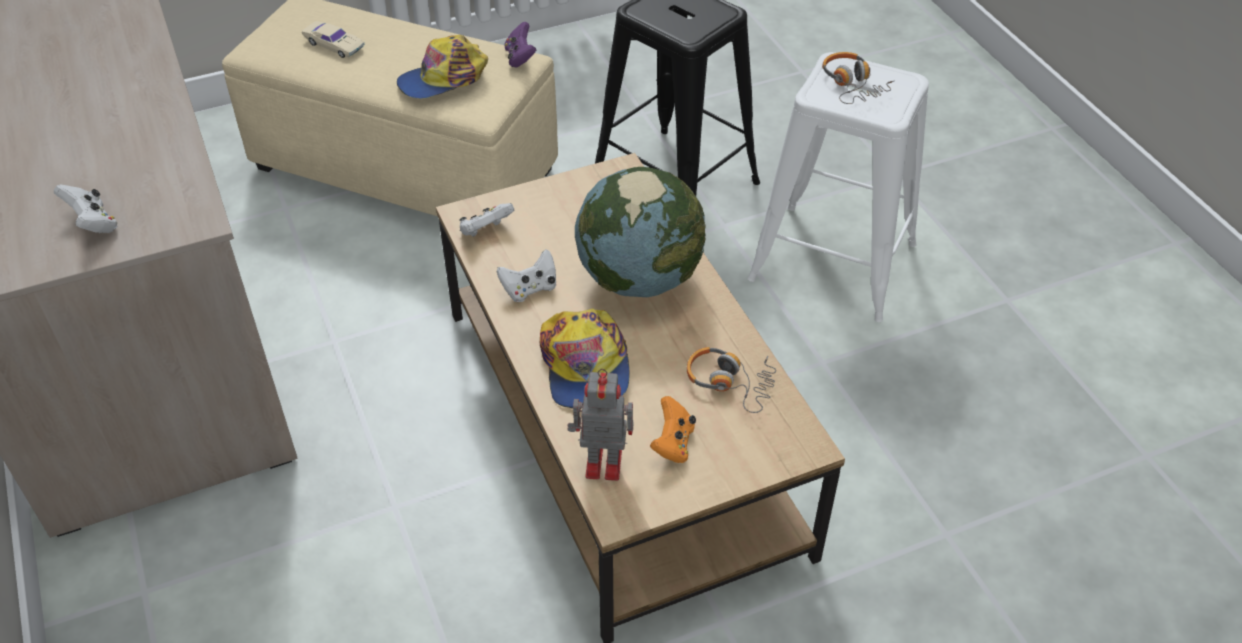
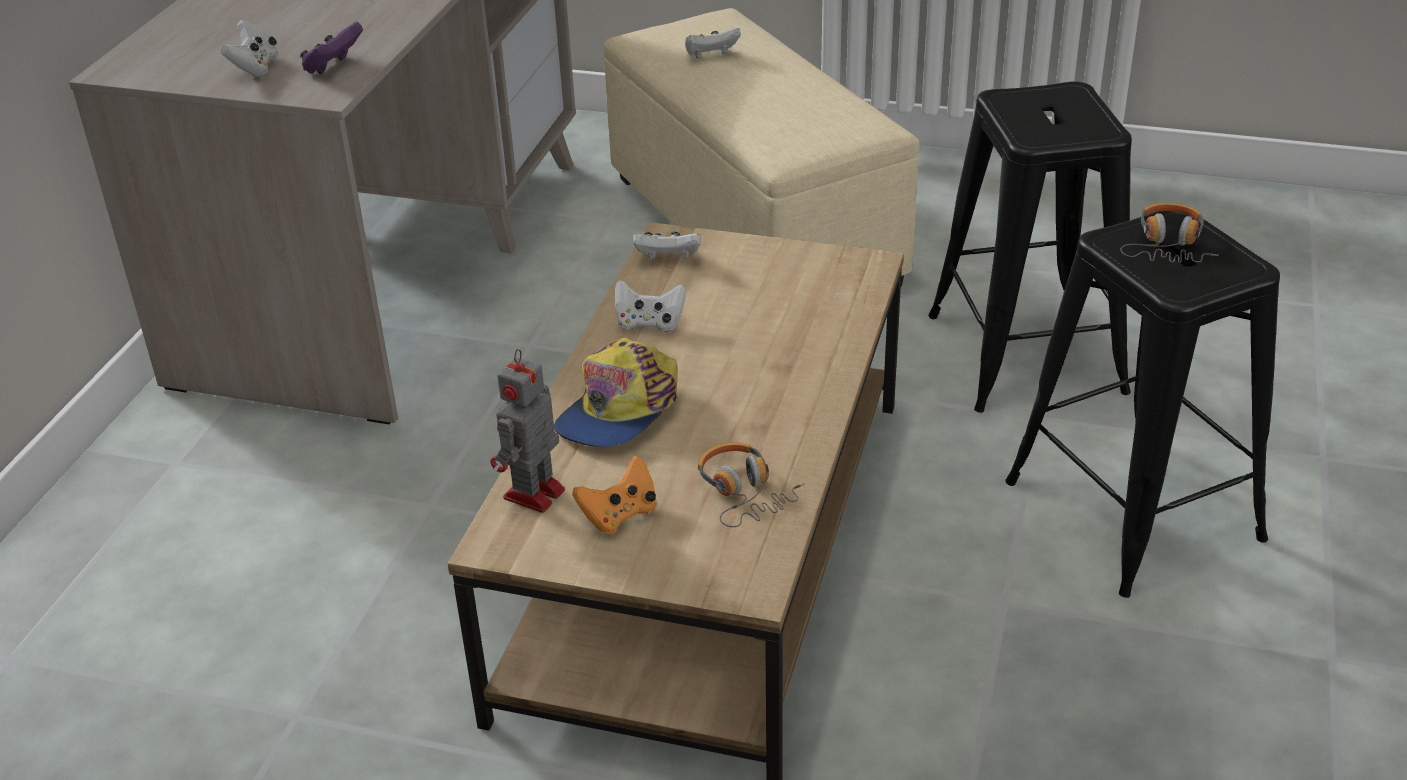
camera: 40 degrees right, 10 degrees down
beige toy car [302,22,364,58] -> white game controller [685,27,741,58]
cap [397,35,488,99] -> none
purple game controller [504,22,536,68] -> purple game controller moved to [300,22,363,74]
toy robot [567,369,634,481] -> toy robot turned 105 degrees counterclockwise [490,349,565,513]
globe [575,167,706,297] -> none
white stool [747,52,929,322] -> black stool [1005,211,1280,598]

